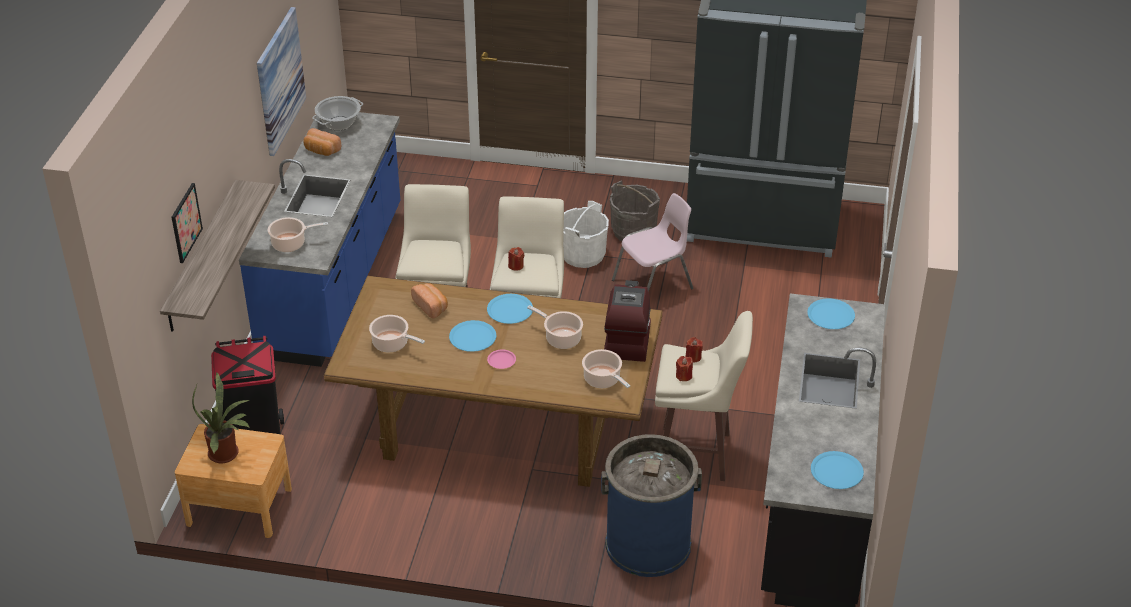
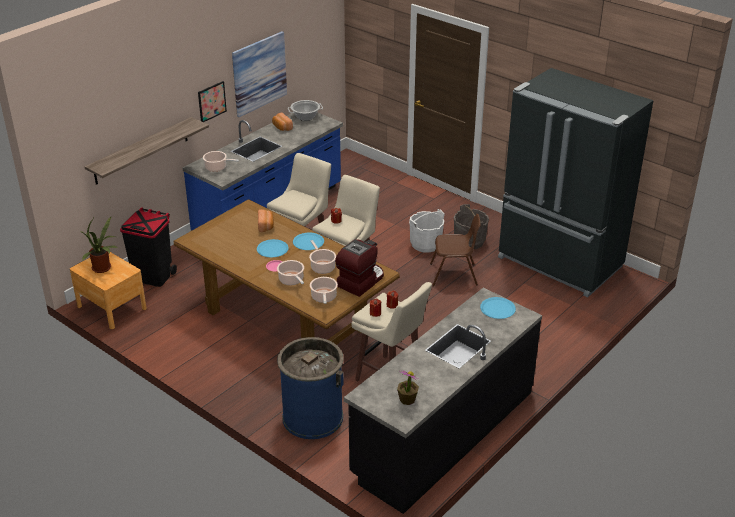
camera: 30 degrees right, 5 degrees down
picture [171,183,203,263] -> picture moved to [198,81,227,122]
cooking pot [369,315,425,352] -> cooking pot moved to [277,260,304,285]
pink chair [612,193,693,292] -> brown chair [430,214,481,287]
blue plate [811,451,864,489] -> potted plant [397,370,419,405]

